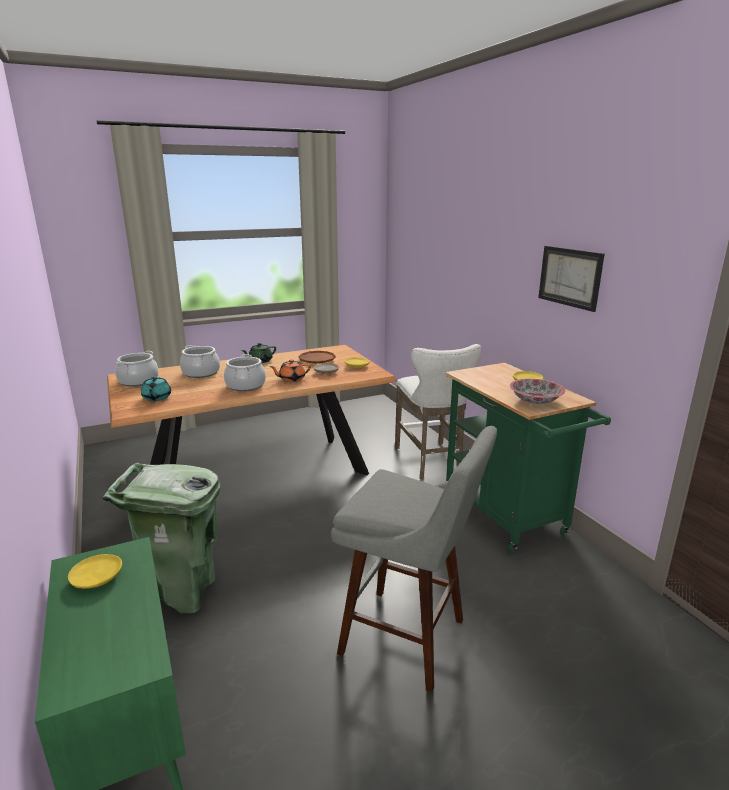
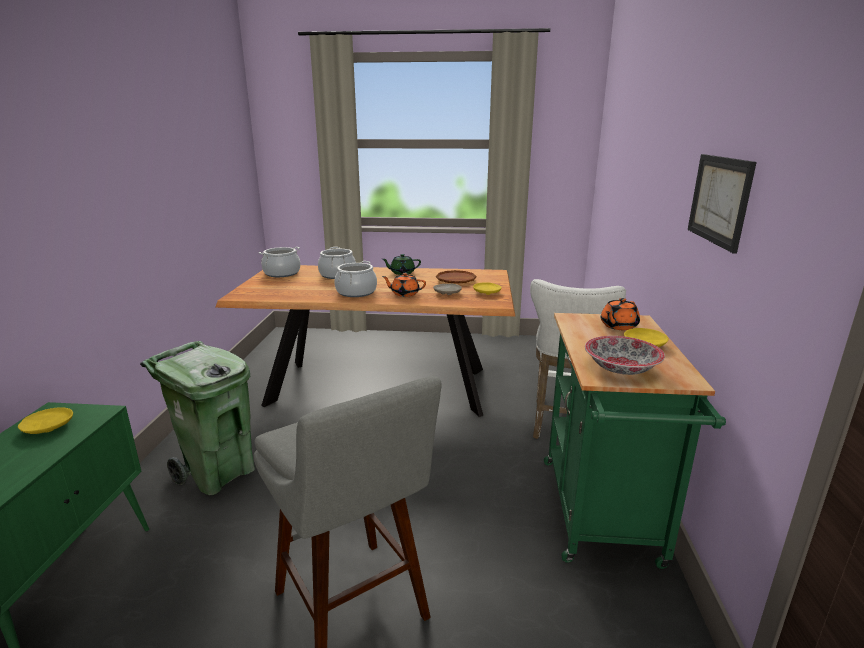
camera: 30 degrees right, 0 degrees up
turquoise teapot [141,376,171,401] -> none
none -> orange teapot [601,298,640,330]

